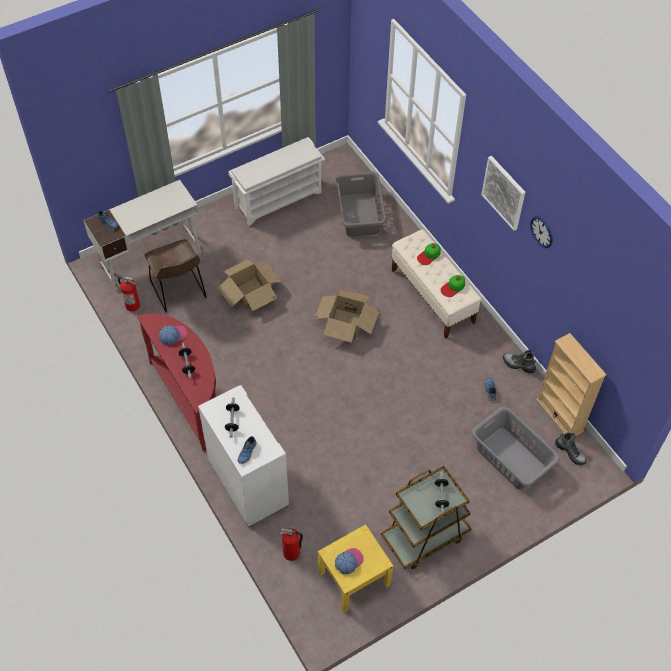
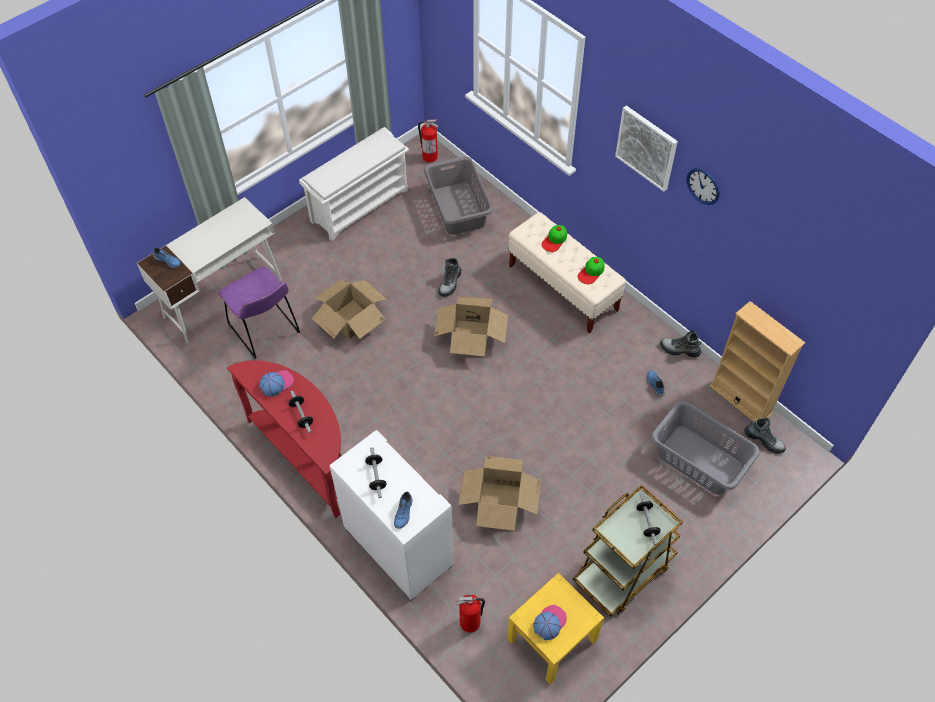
camera: 10 degrees left, 0 degrees up
fire extinguisher [118,277,140,312] -> fire extinguisher moved to [418,120,438,163]
brown chair [145,239,207,313] -> purple chair [218,267,300,358]
none -> boot [438,258,462,297]
none -> cardboard box [459,456,541,531]

